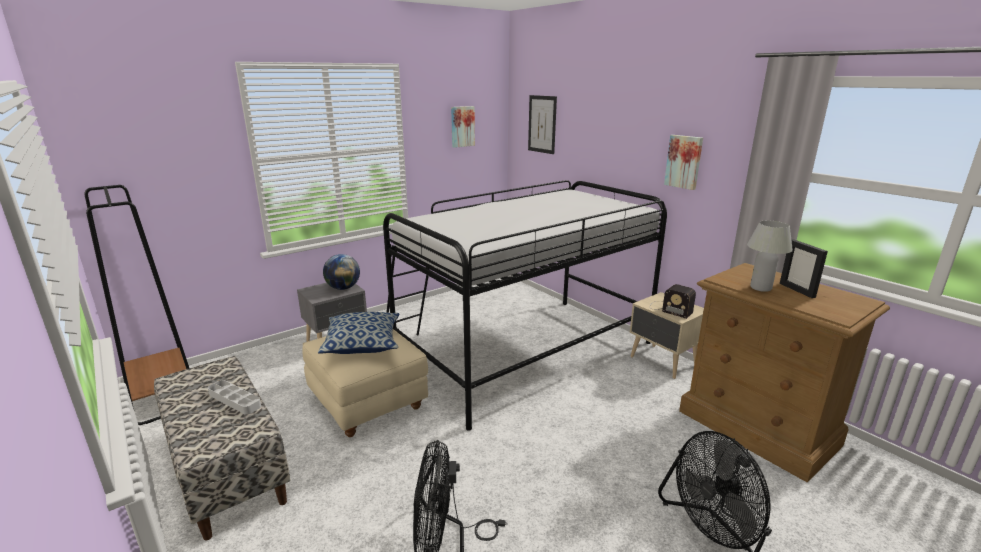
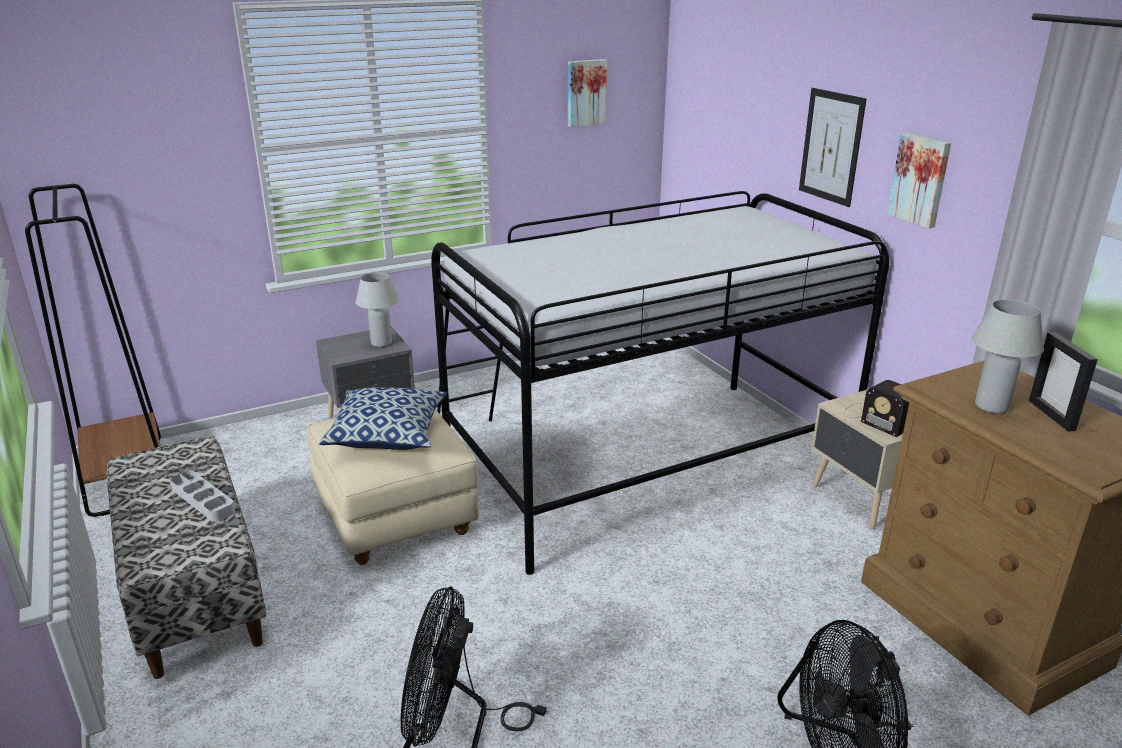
camera: 10 degrees right, 5 degrees up
globe [323,254,360,290] -> white table lamp [356,272,399,347]
picture [528,95,557,154] -> picture moved to [799,88,866,207]

